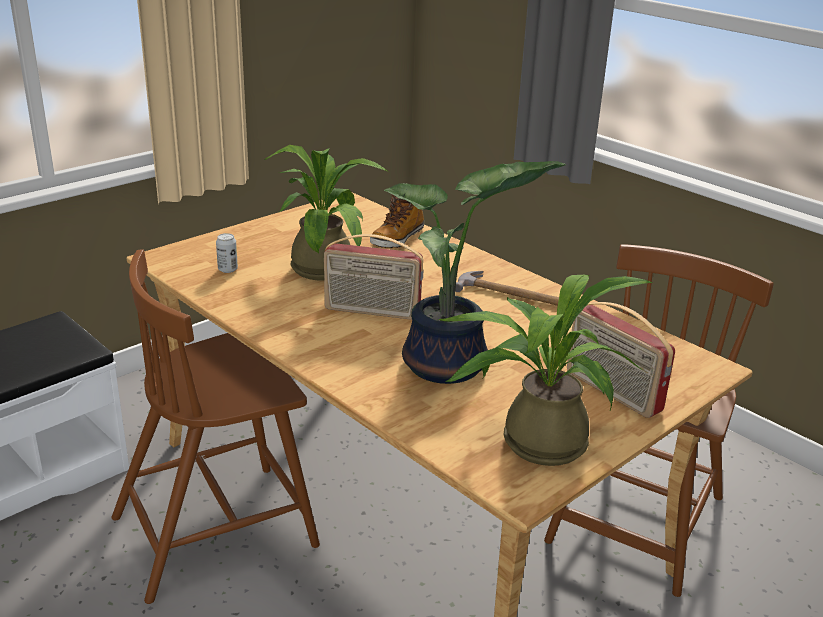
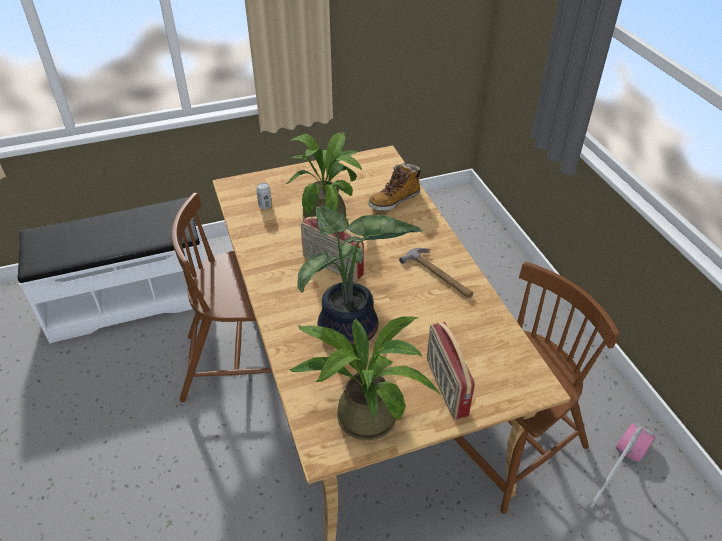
camera: 25 degrees right, 15 degrees up
none -> vacuum cleaner [578,423,656,519]

